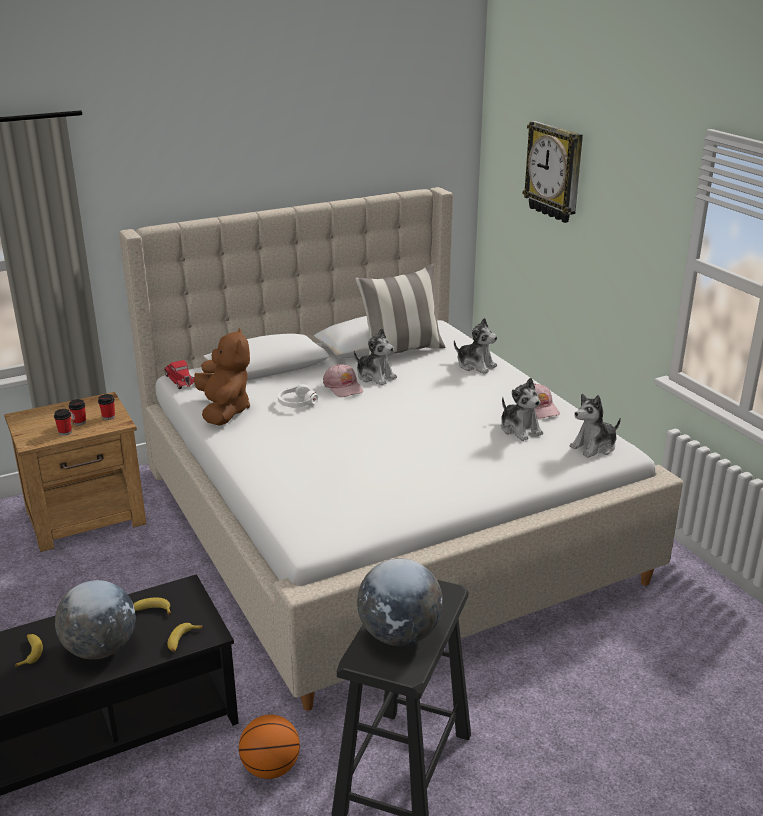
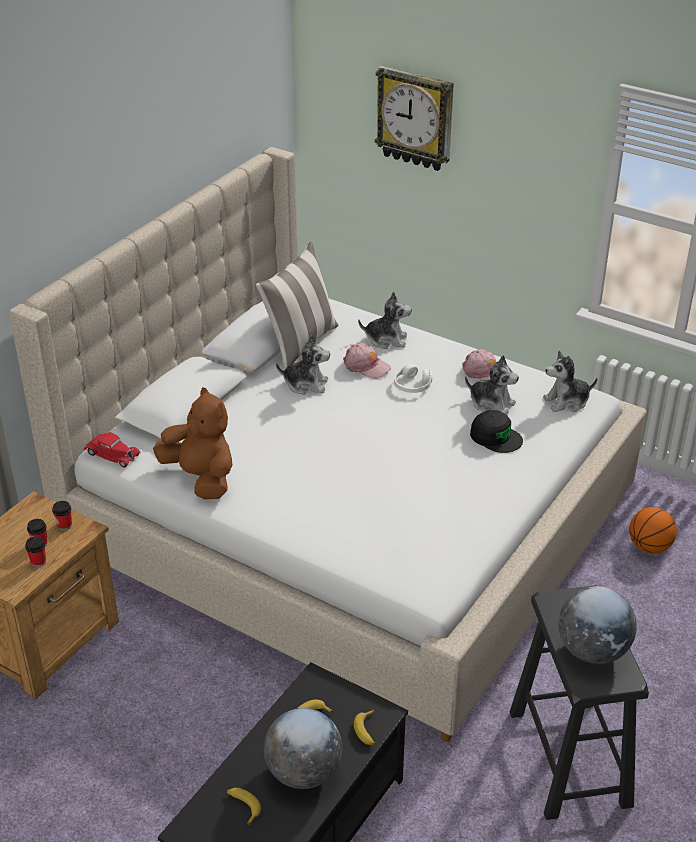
camera: 30 degrees left, 10 degrees up
basketball [239,715,300,779] -> basketball moved to [629,507,677,554]
white headphones [278,384,318,407] -> white headphones moved to [394,364,432,393]
pink cap [323,364,363,397] -> pink cap moved to [343,343,391,379]
plush toy [570,394,621,458] -> plush toy turned 45 degrees clockwise [543,351,598,412]
none -> black cap [470,410,523,453]

